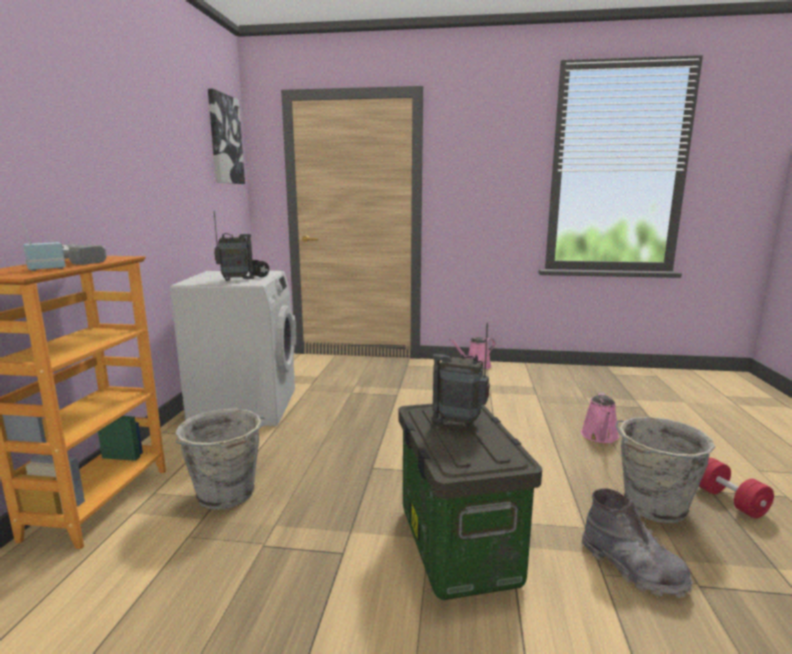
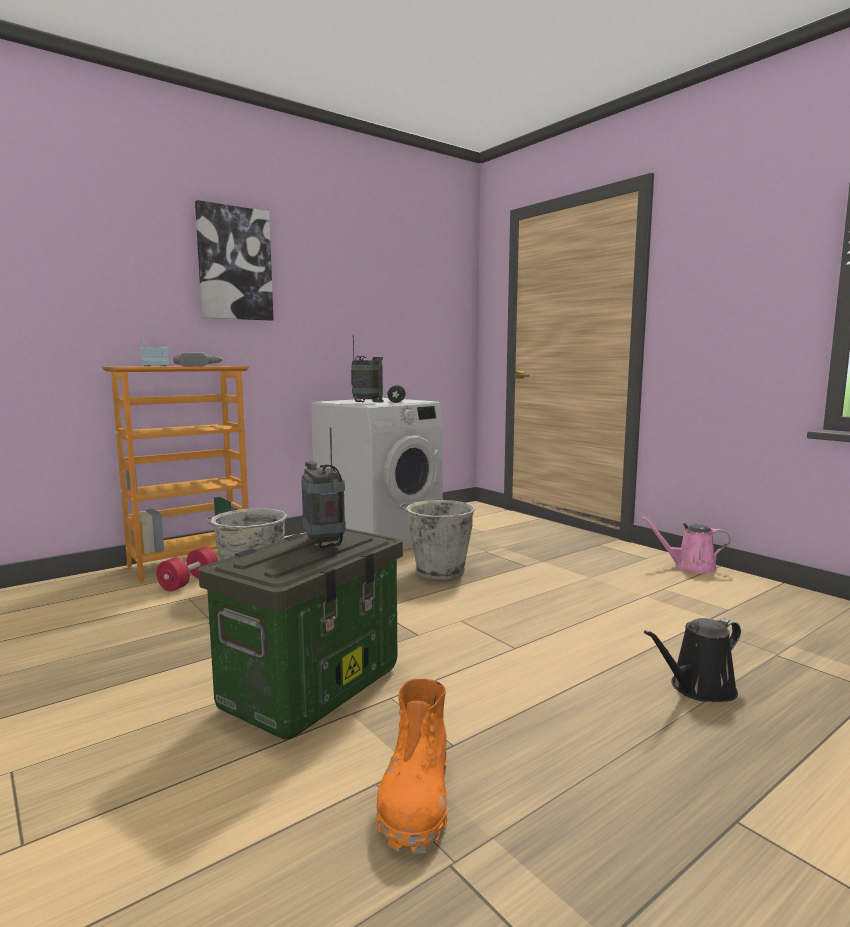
camera: 45 degrees right, 5 degrees down
picture [208,89,245,184] -> picture moved to [195,200,274,321]
pink watering can [581,392,619,443] -> black watering can [644,618,741,702]
grey boot [581,488,693,598] -> orange boot [376,679,448,854]
grey bucket [615,417,715,523] -> grey bucket moved to [398,499,476,580]
red dumbbell [699,458,774,518] -> red dumbbell moved to [156,547,218,591]

